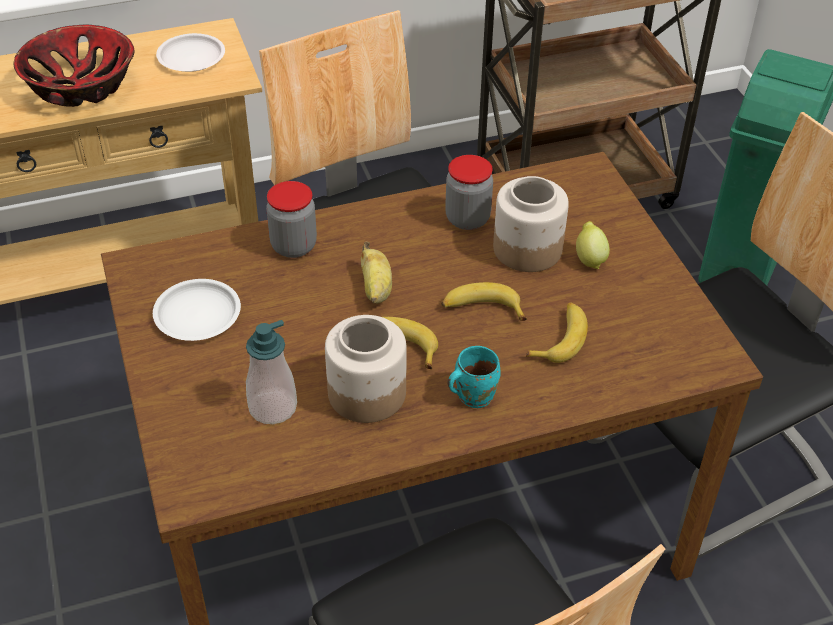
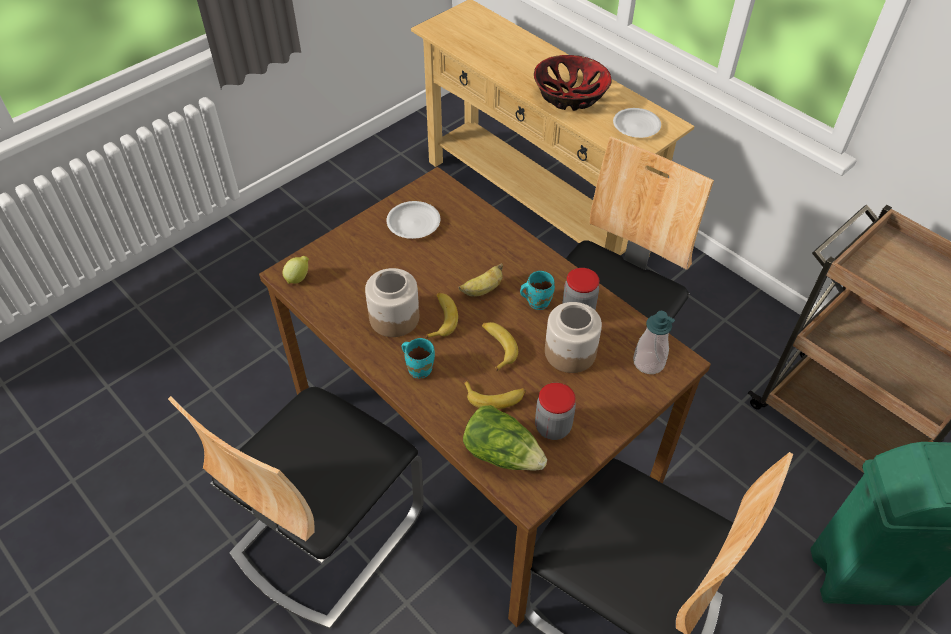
camera: 65 degrees right, 5 degrees up
soap dispenser [246,320,297,424] -> soap dispenser moved to [633,311,675,374]
jar [266,181,317,258] -> jar moved to [535,383,576,440]
lemon [576,221,610,269] -> lemon moved to [283,256,309,284]
none -> lettuce [463,405,547,471]
none -> turquoise mug [520,271,555,310]

